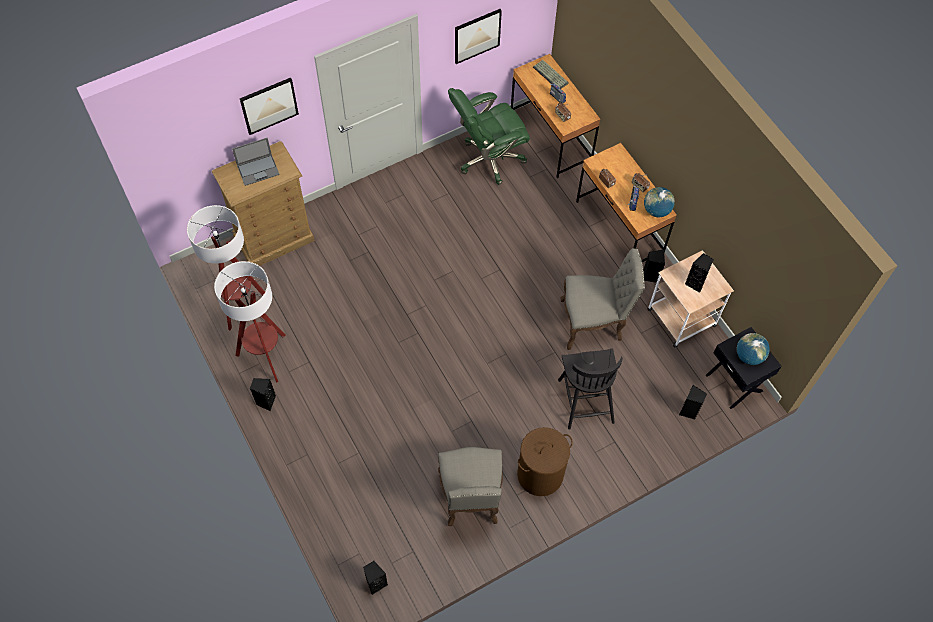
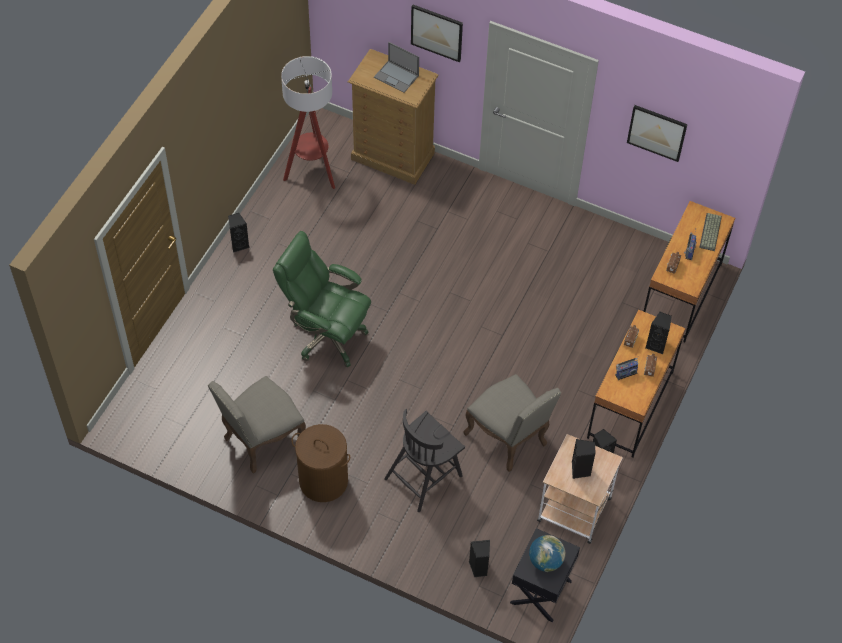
camera: 55 degrees right, 5 degrees down
floor lamp [214,261,286,383] -> none
black speaker [363,561,388,595] -> black speaker moved to [646,312,672,354]
green office chair [448,88,530,185] -> green office chair moved to [273,231,371,367]
globe [644,187,675,217] -> none

